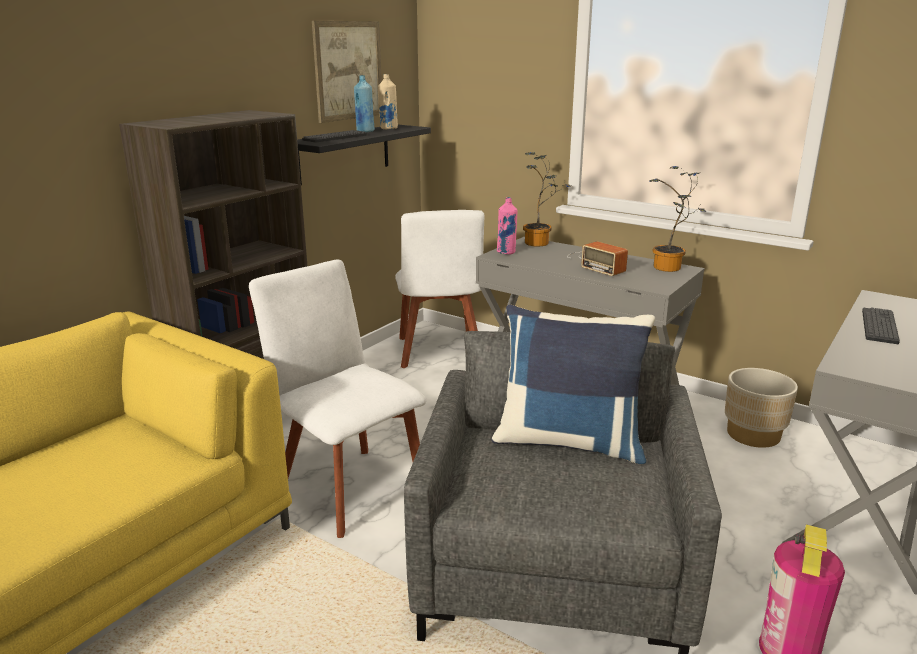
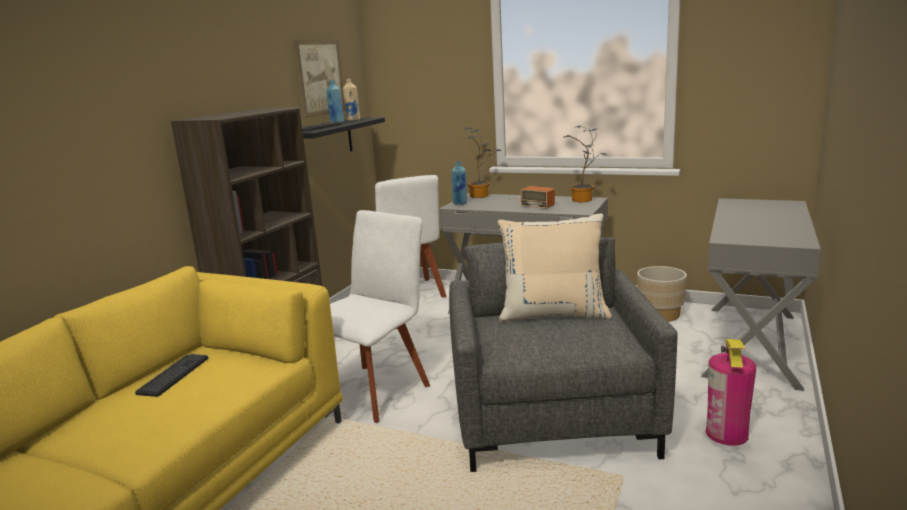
camera: 10 degrees left, 5 degrees down
white chair [249,259,427,538] -> white chair turned 90 degrees clockwise [330,210,430,423]
blue pillow [491,305,655,464] -> beige pillow [498,214,612,322]
pink bottle [497,197,518,255] -> blue bottle [452,161,467,205]
keyboard [862,308,900,344] -> keyboard moved to [135,354,208,397]

